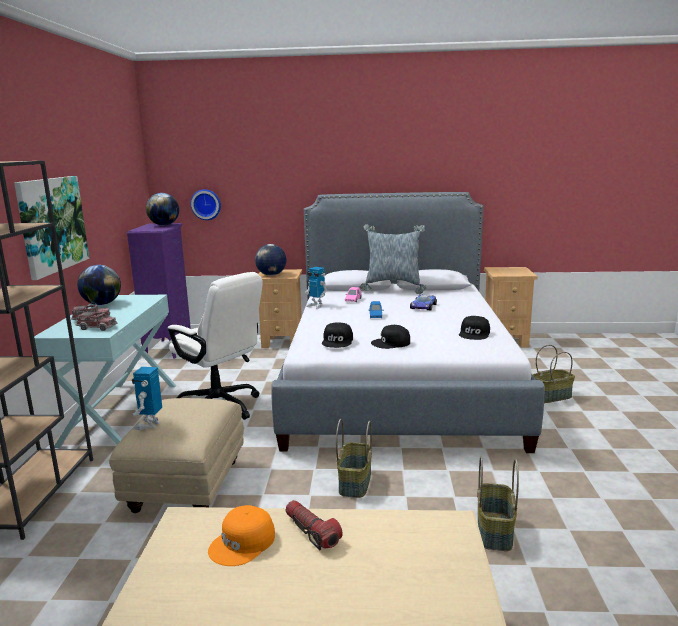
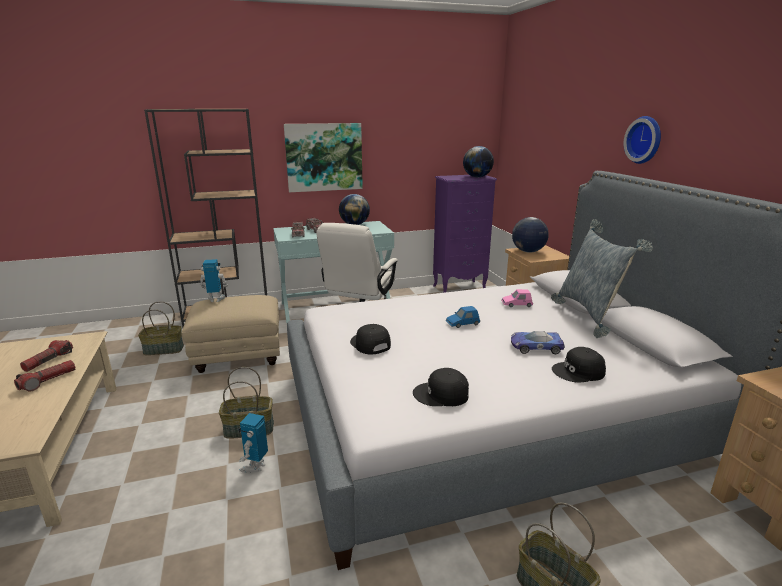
camera: 70 degrees right, 5 degrees up
wall clock [191,189,221,220] -> wall clock moved to [624,116,661,164]
orange cap [208,505,275,566] -> flashlight [20,340,73,372]
toy robot [305,267,327,309] -> toy robot moved to [238,413,268,473]
black cap [322,322,353,348] -> black cap moved to [552,347,606,383]
basket [477,457,519,551] -> basket moved to [138,301,184,355]

